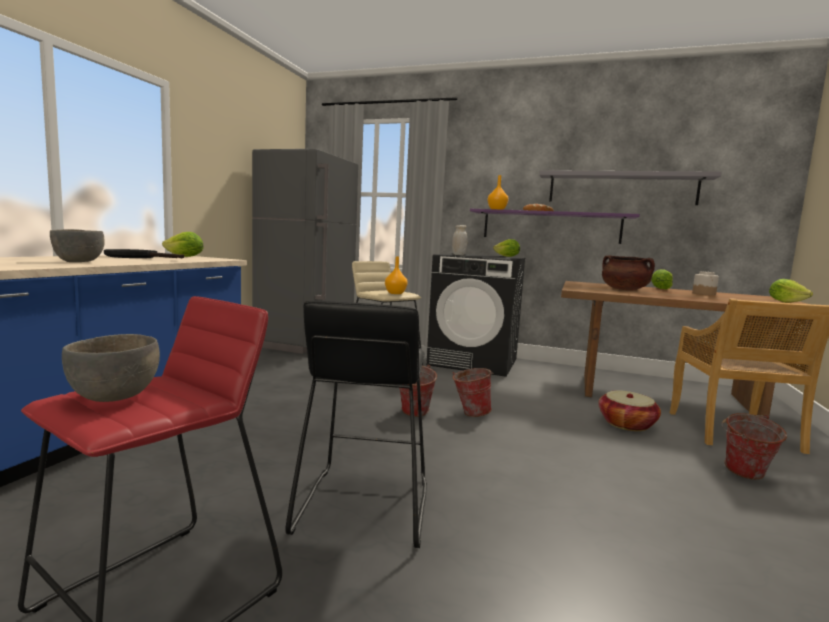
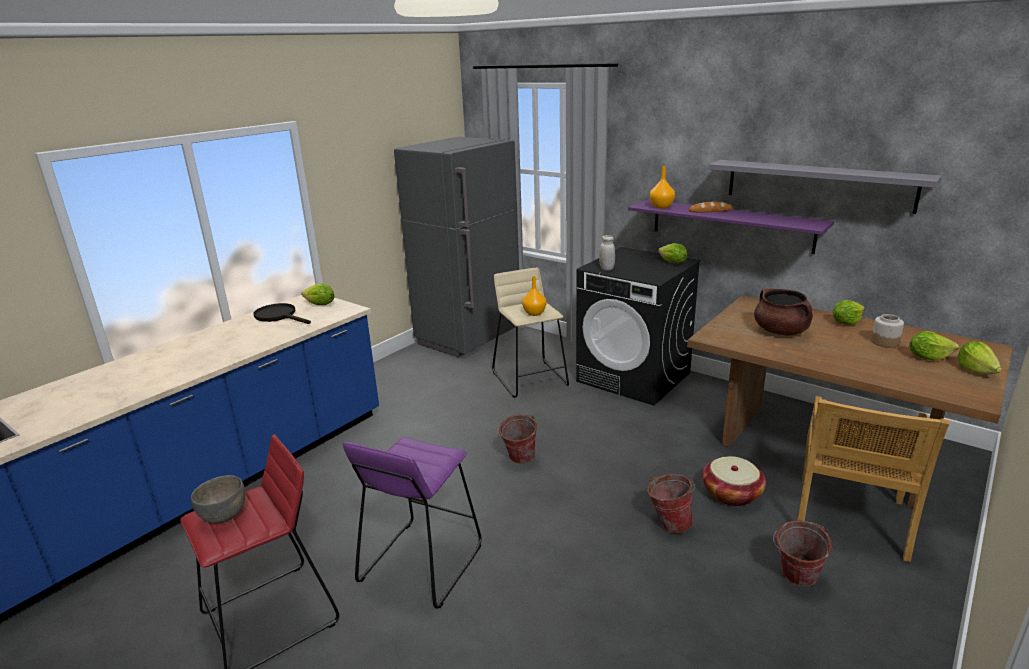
camera: 20 degrees right, 15 degrees up
grey bowl [50,229,105,262] -> none
black stool [285,301,427,548] -> purple stool [343,437,482,609]
bucket [452,368,494,417] -> bucket moved to [647,474,695,533]
none -> lettuce [909,331,959,360]

